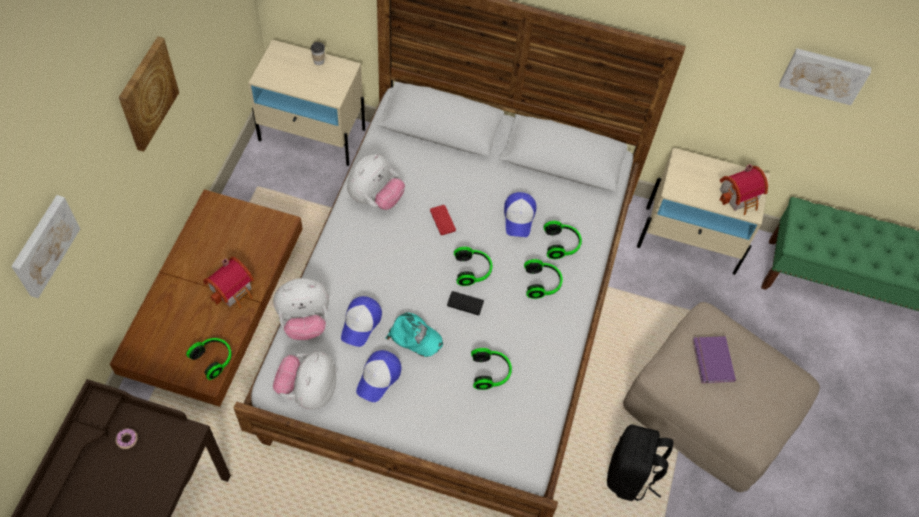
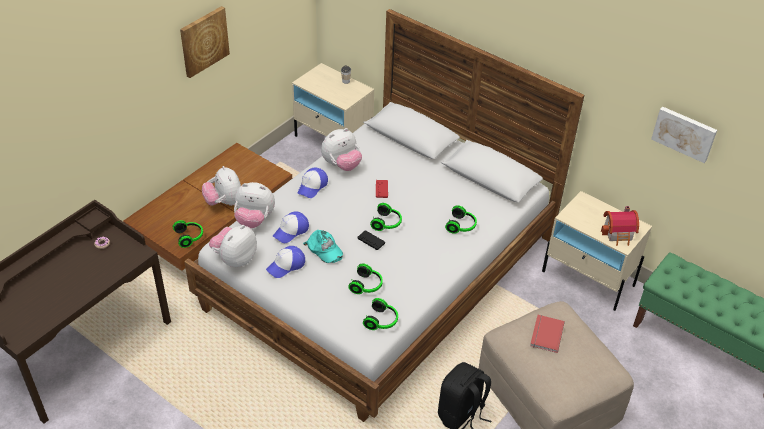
camera: 25 degrees right, 15 degrees down
picture [11,195,80,298] -> none
toy house [203,257,254,308] -> plush toy [202,166,241,206]
cap [504,192,537,237] -> cap moved to [297,168,328,198]
headphones [524,259,563,299] -> headphones moved to [363,298,398,330]
purple book [692,336,736,383] -> red book [530,315,565,353]

